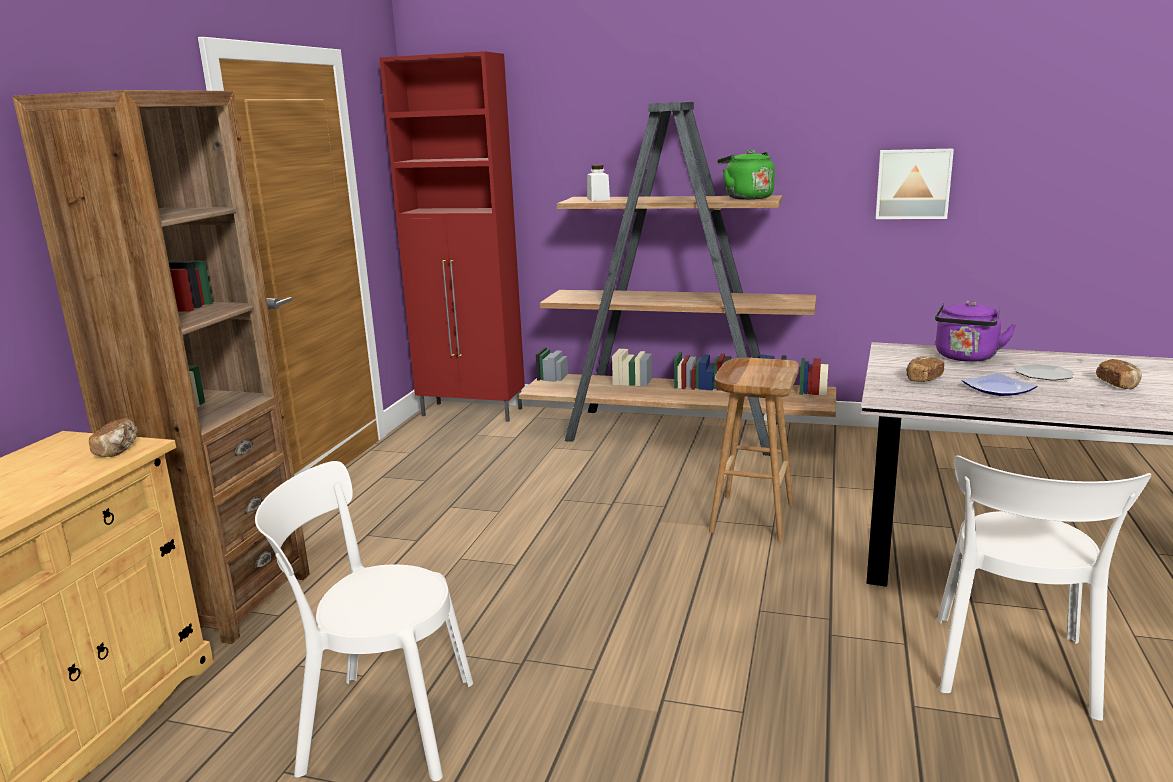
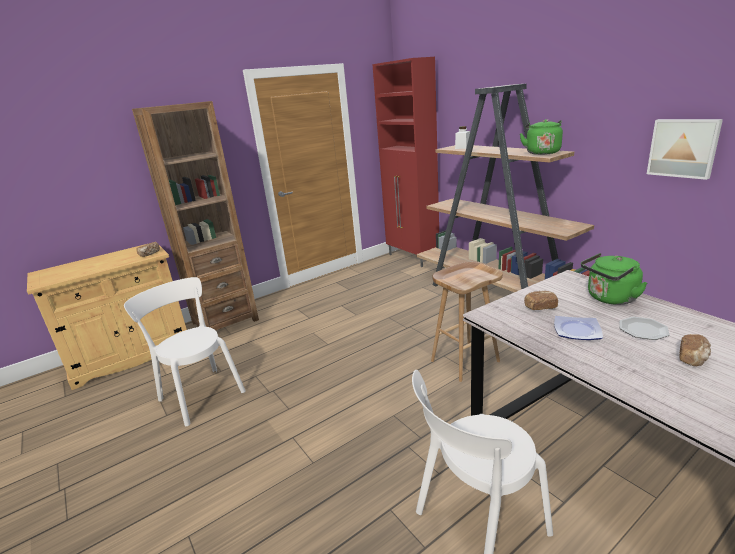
camera: 40 degrees right, 5 degrees up
purple kettle [935,301,1016,362] -> green kettle [581,253,647,305]

